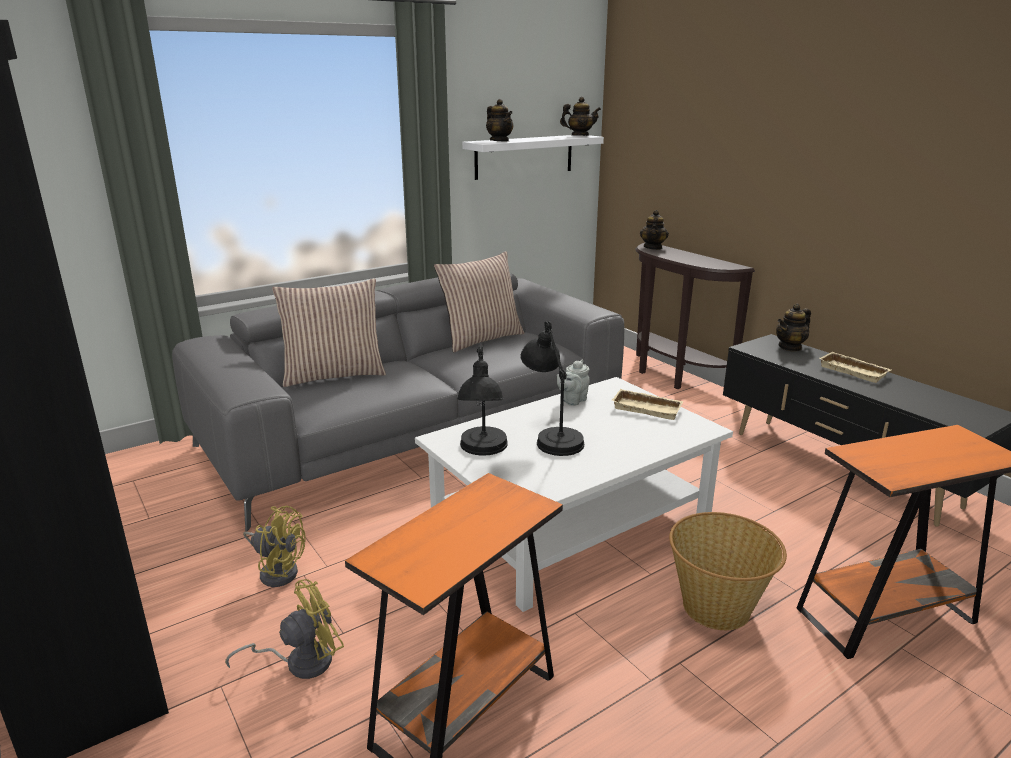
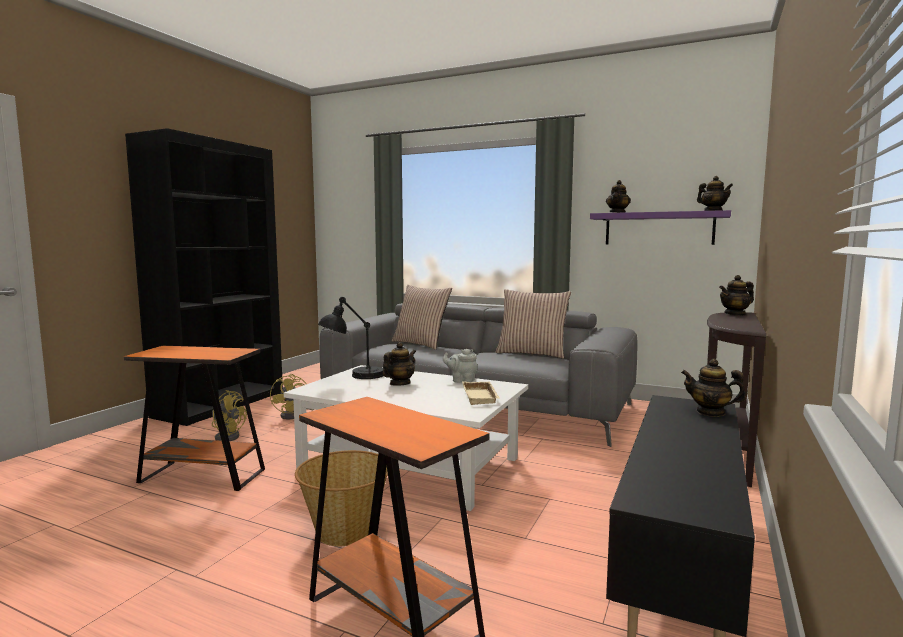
camera: 60 degrees right, 15 degrees down
white shelf [462,135,604,180] -> purple shelf [590,210,731,245]
black table lamp [520,321,584,456] -> teapot [383,342,416,386]
beige tray [819,352,891,383] -> none

